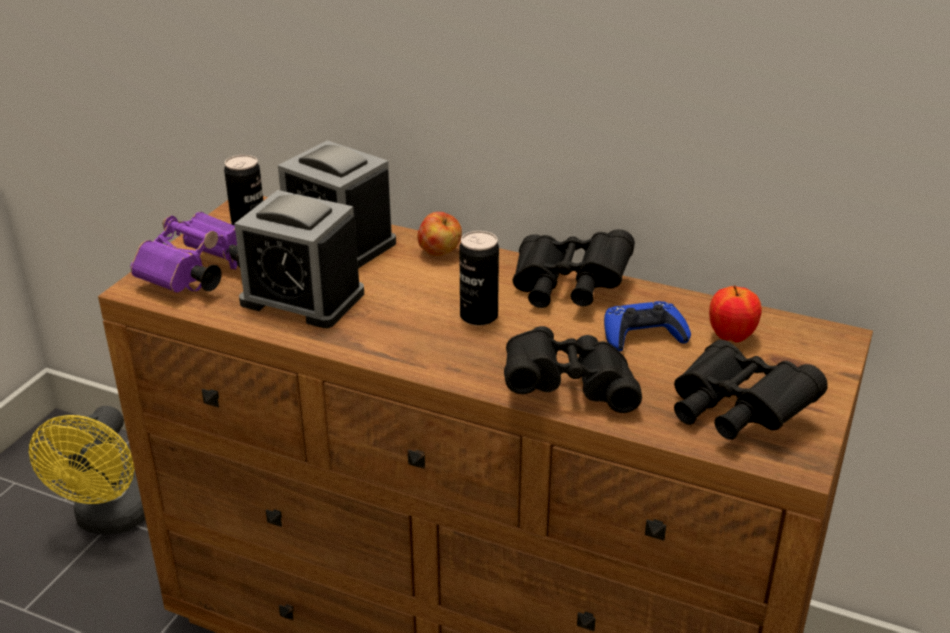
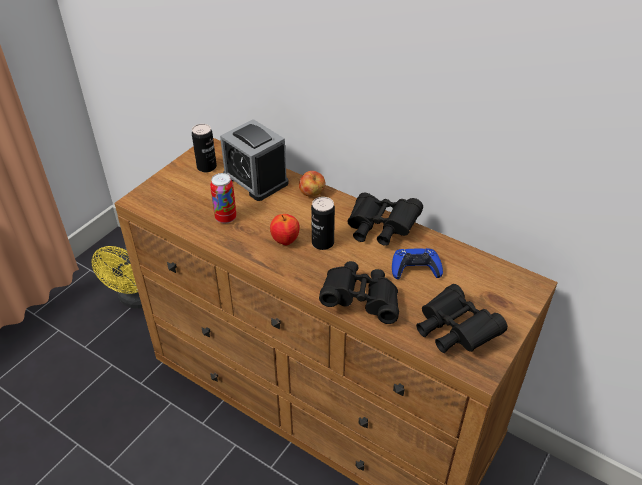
camera: 10 degrees right, 10 degrees up
purple binoculars [130,212,240,292] -> none
alarm clock [234,190,364,328] -> can [210,173,236,224]
apple [709,285,762,342] -> apple moved to [270,214,299,245]

